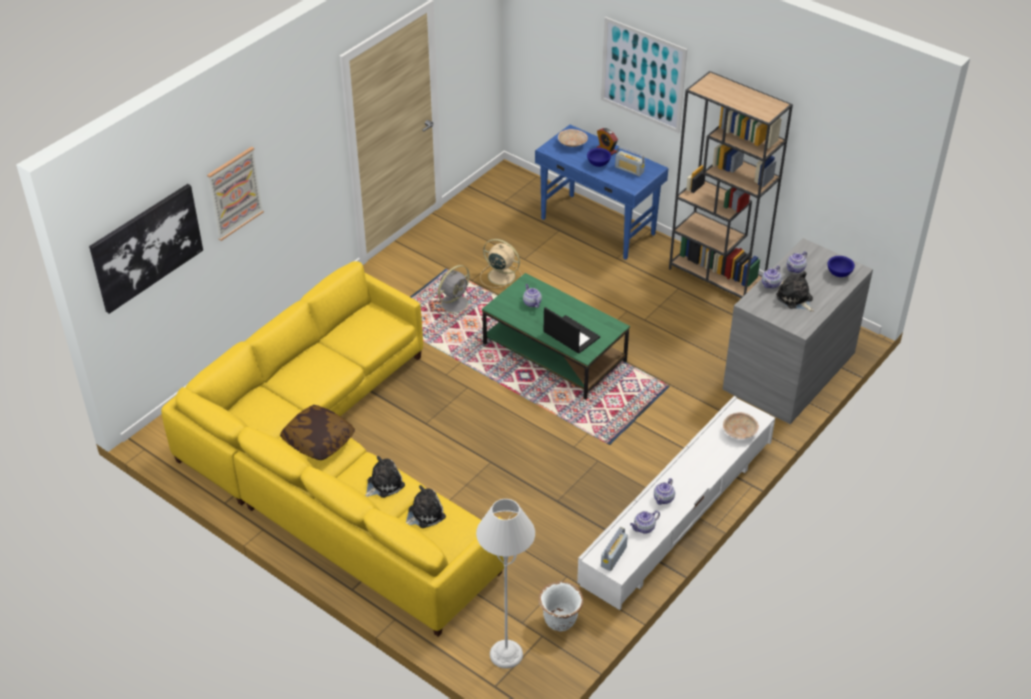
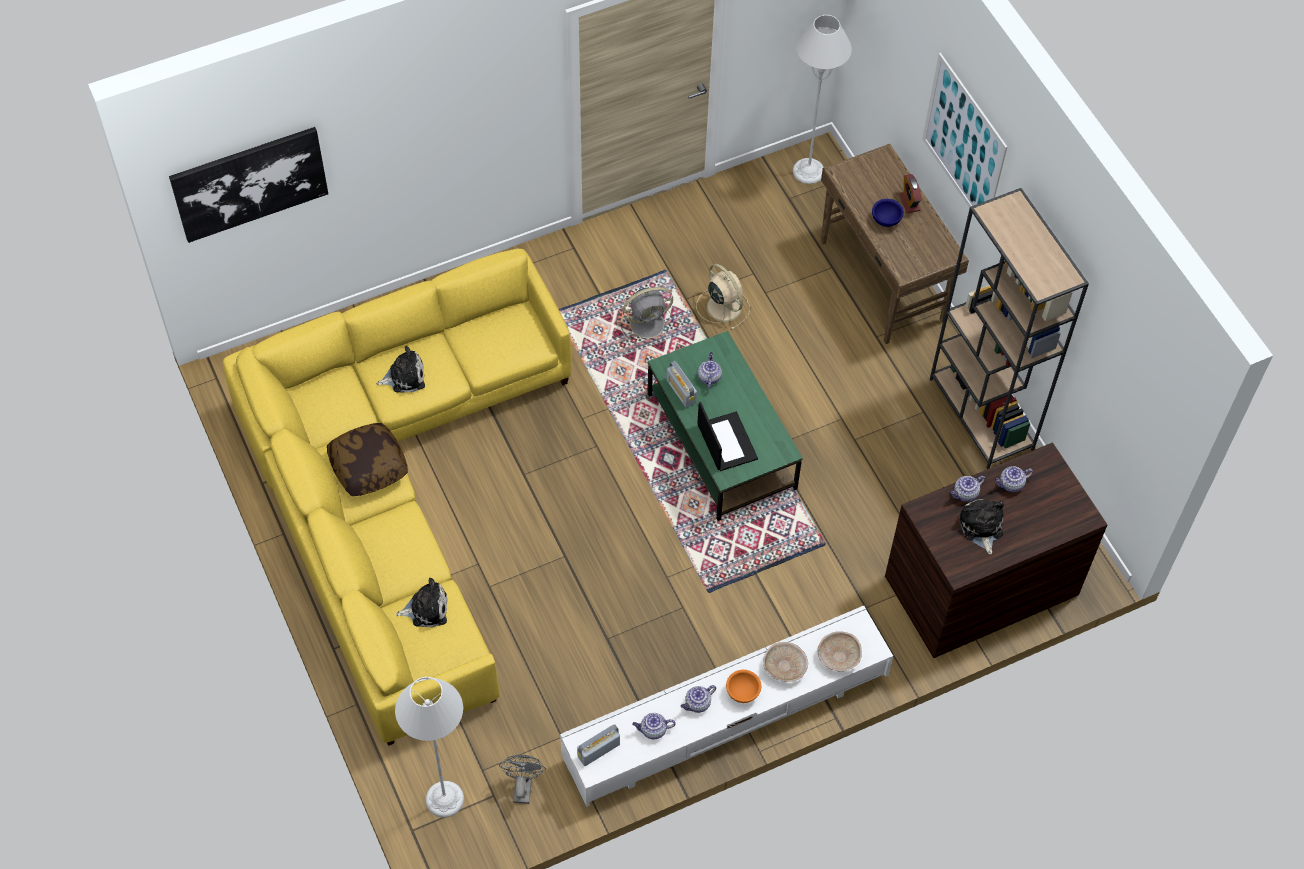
camera: 25 degrees right, 15 degrees up
picture [207,147,264,241] -> none
plush toy [365,456,405,498] -> plush toy moved to [377,346,425,393]
blue console table [535,125,668,260] -> brown console table [821,144,969,344]
white planter [539,581,583,632] -> grey fan [499,755,546,804]
beige bowl [558,129,588,147] -> beige bowl moved to [763,642,808,682]
radio [615,146,645,176] -> radio moved to [666,361,697,408]
grey dresser [722,238,873,424] -> brown dresser [885,442,1107,658]
blue bowl [828,256,855,277] -> none
none -> orange bowl [726,670,761,703]
none -> grey floor lamp [793,15,852,184]

